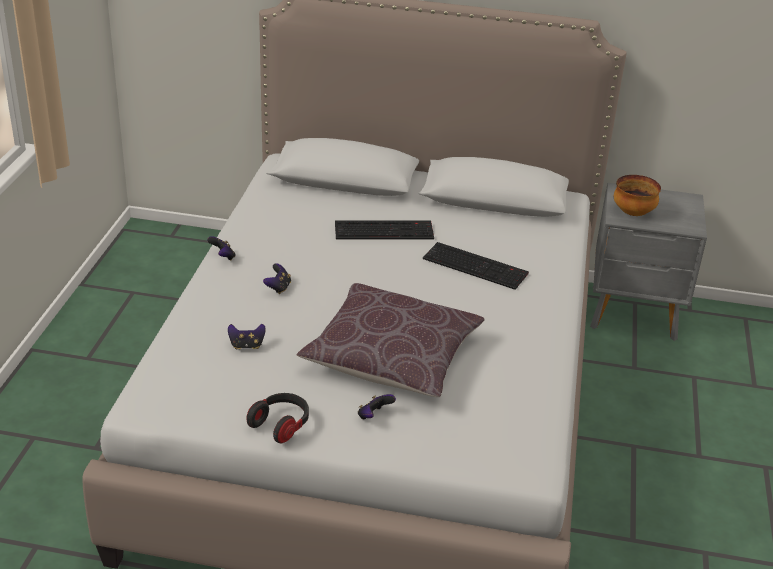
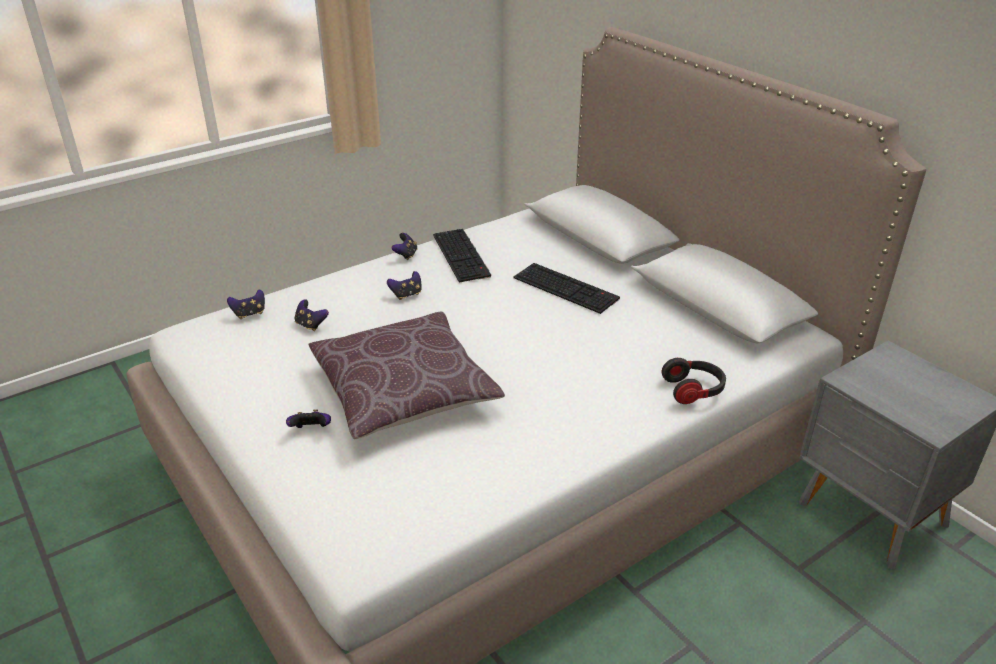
camera: 45 degrees right, 0 degrees up
headphones [246,393,309,443] -> headphones moved to [662,358,726,404]
keyboard [423,242,529,290] -> keyboard moved to [433,229,491,282]
bowl [614,175,661,216] -> none
none -> game controller [227,289,265,319]

